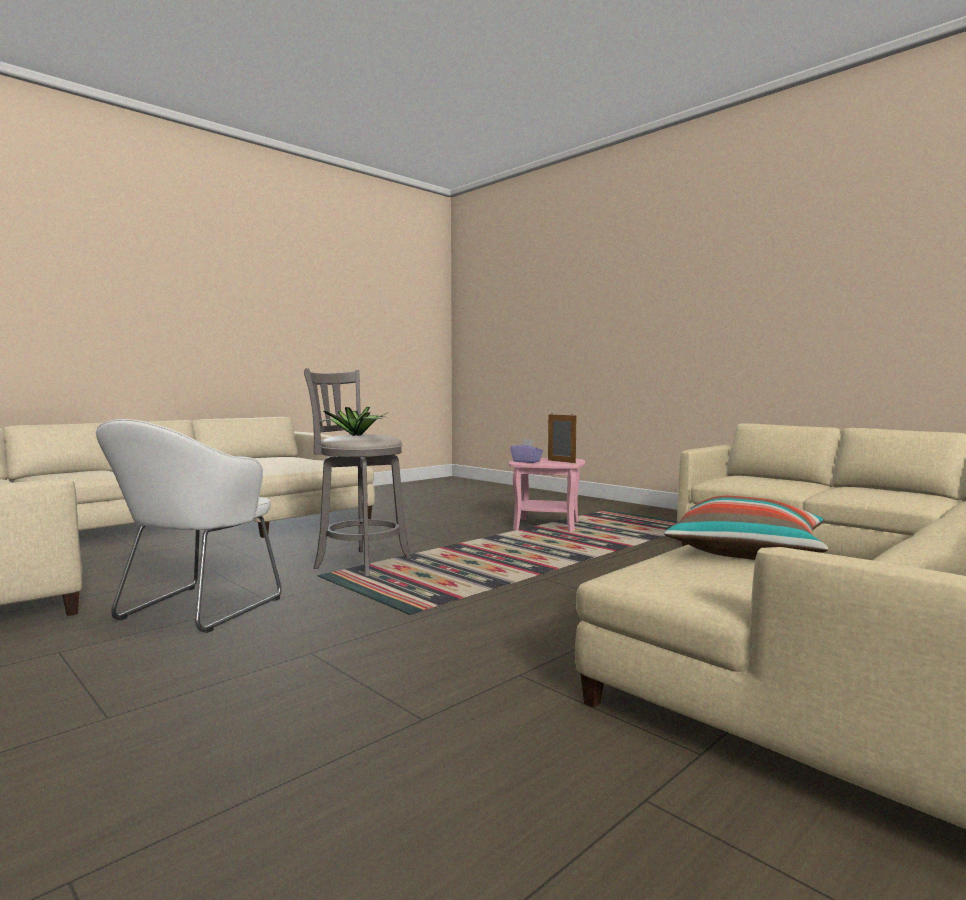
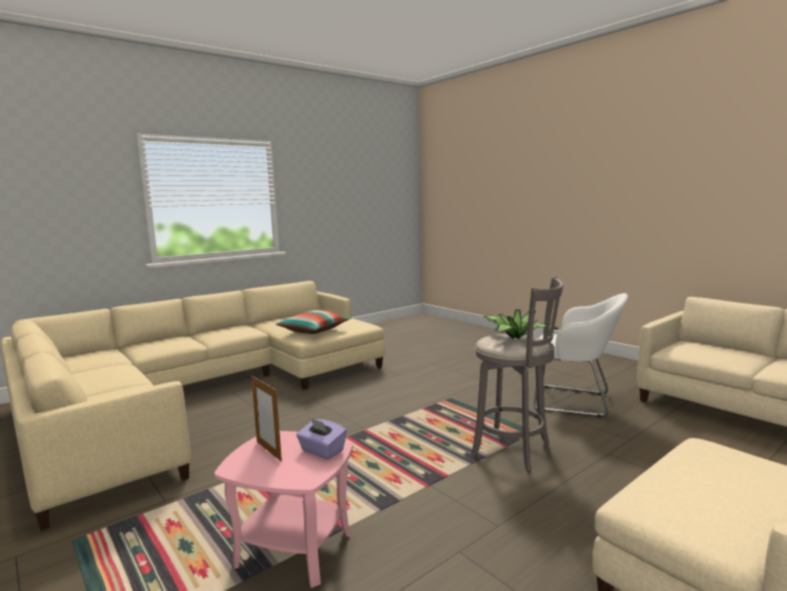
camera: 175 degrees left, 5 degrees up
white armchair [96,419,282,633] -> white armchair turned 90 degrees clockwise [534,293,628,418]

